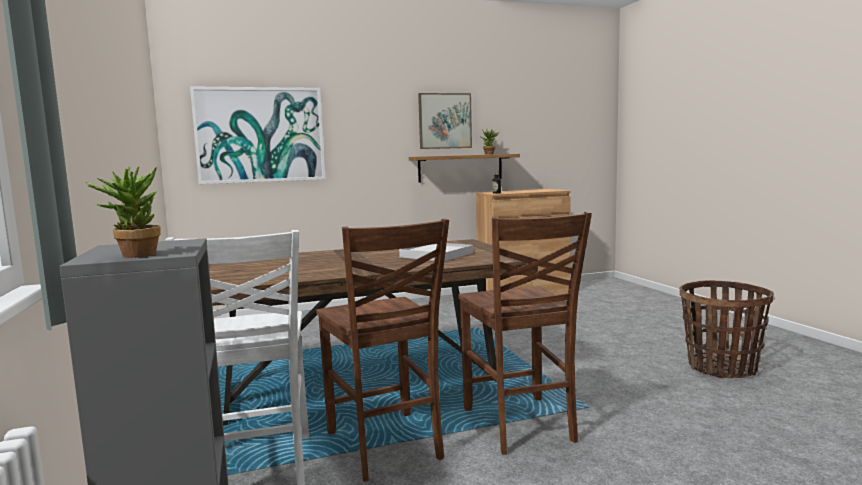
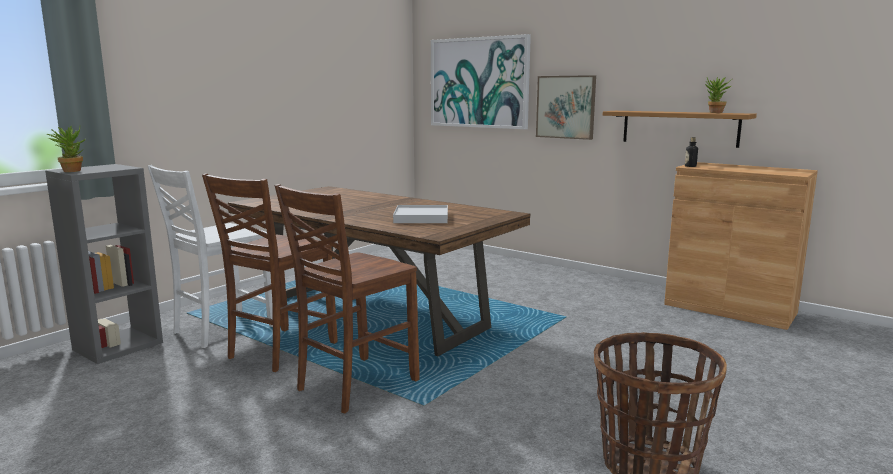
camera: 55 degrees right, 5 degrees up
picture [418,93,472,149] -> picture moved to [536,75,596,140]

